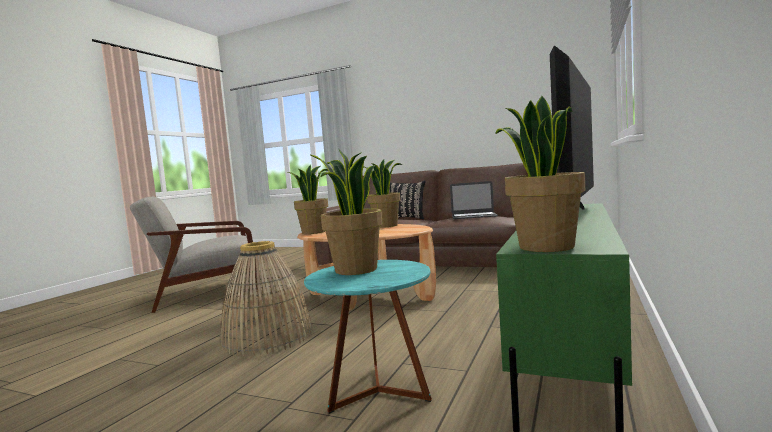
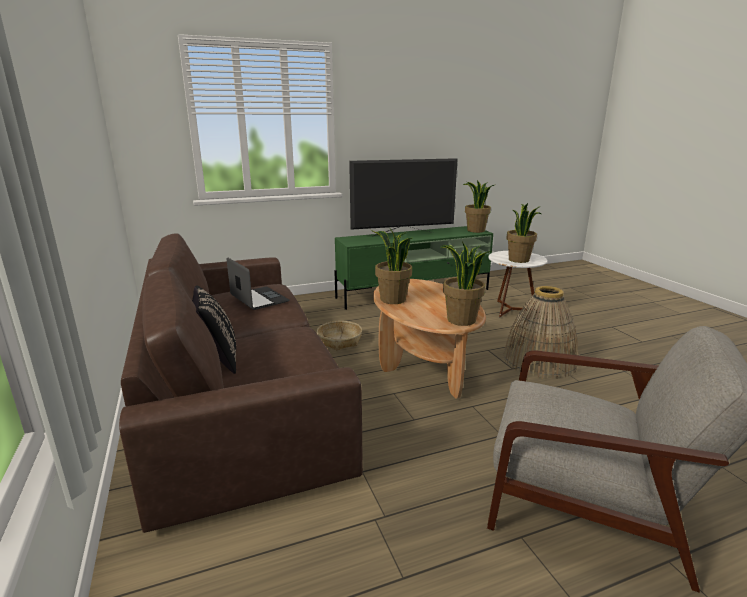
camera: 135 degrees left, 15 degrees up
turquoise side table [304,260,432,414] -> white side table [488,251,547,317]
none -> basket [317,321,362,350]

